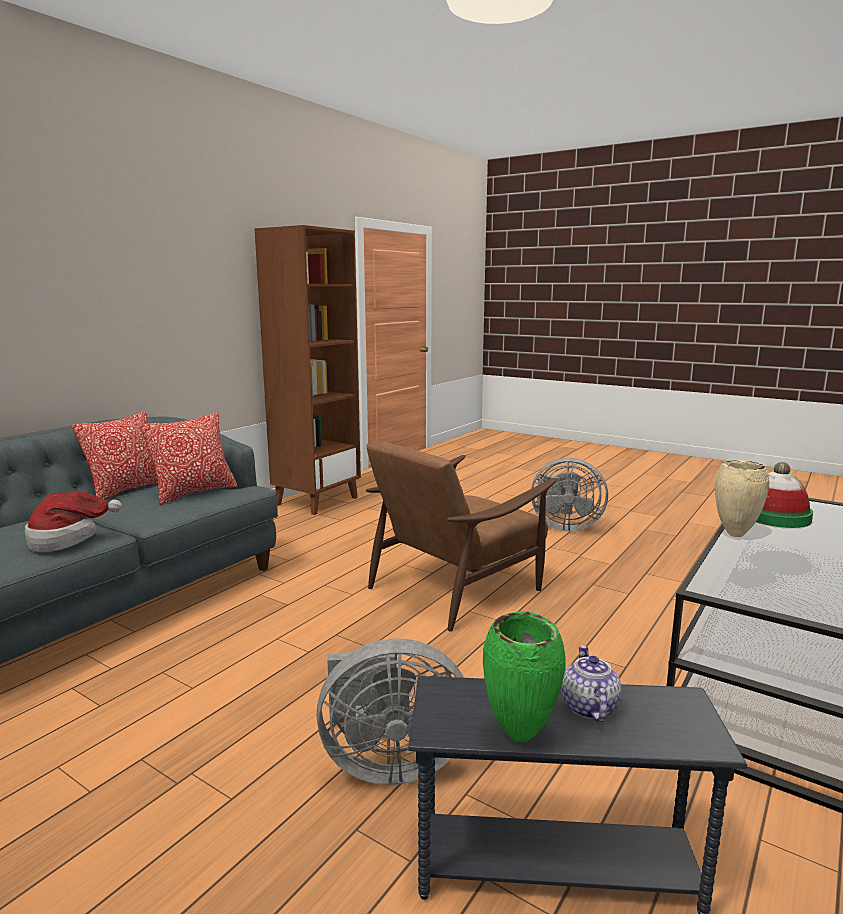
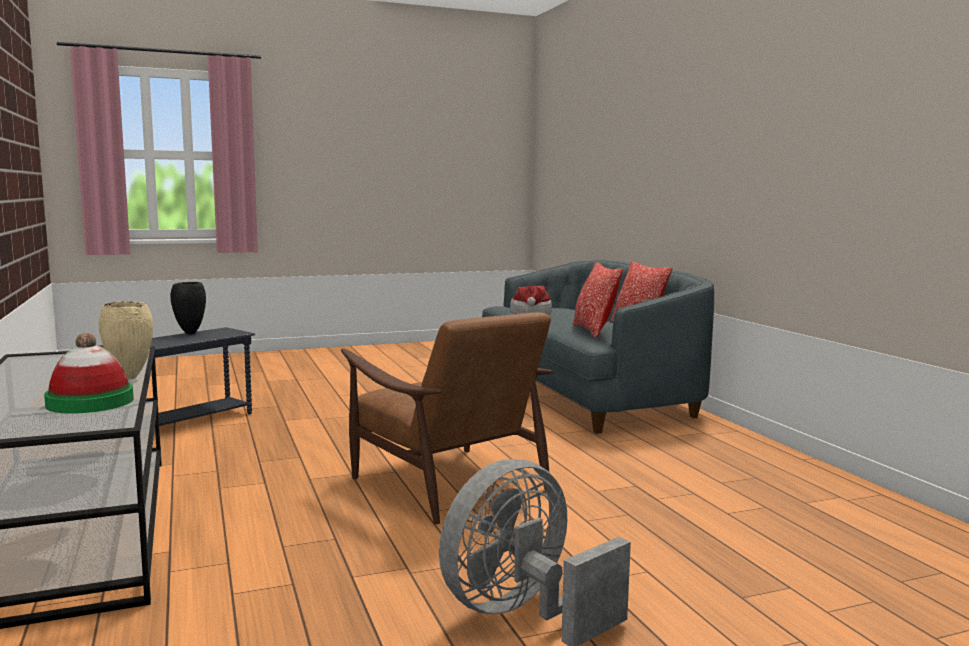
camera: 125 degrees right, 5 degrees down
brown bookcase [255,225,361,515] -> none
grey fan [316,638,464,785] -> none
brown armchair [366,440,557,631] -> brown armchair turned 150 degrees clockwise [341,312,553,524]
green vase [483,611,566,743] -> black vase [170,282,206,334]
teapot [561,645,621,722] -> none

